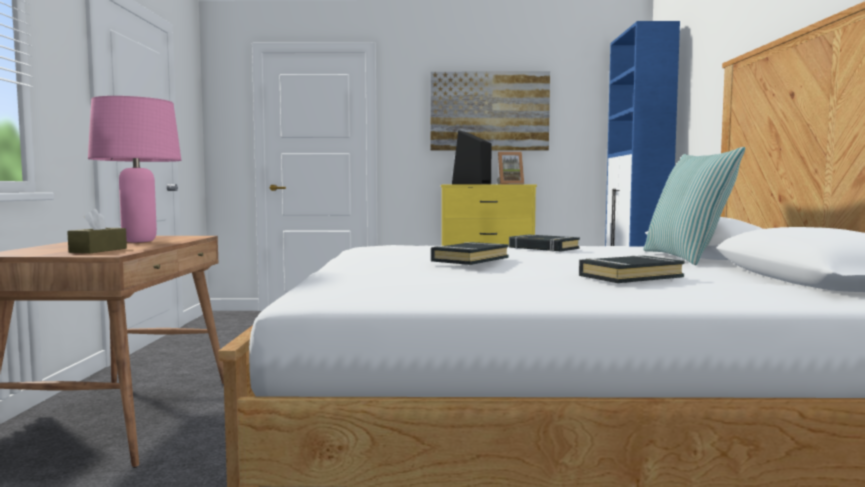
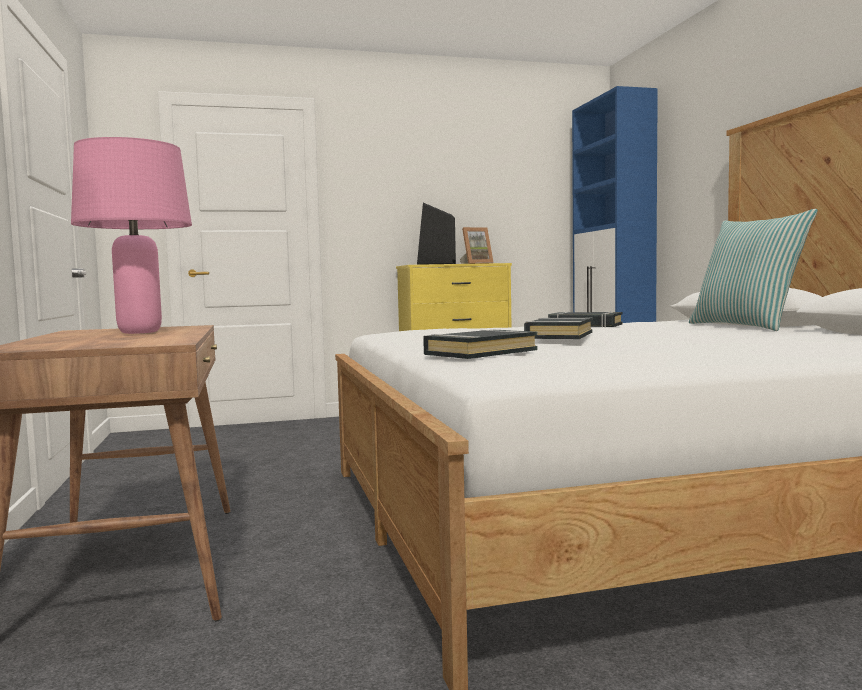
camera: 15 degrees left, 0 degrees up
brown tissue box [67,209,127,253] -> none
picture [430,71,550,150] -> none
black book [579,255,685,283] -> black book moved to [423,330,538,359]

